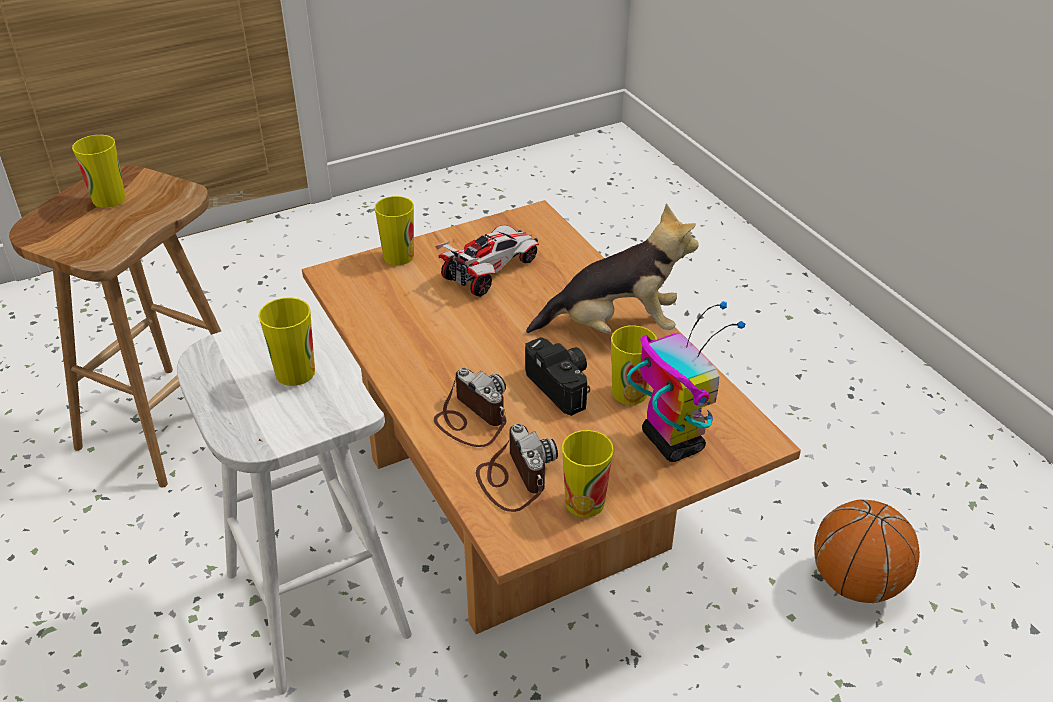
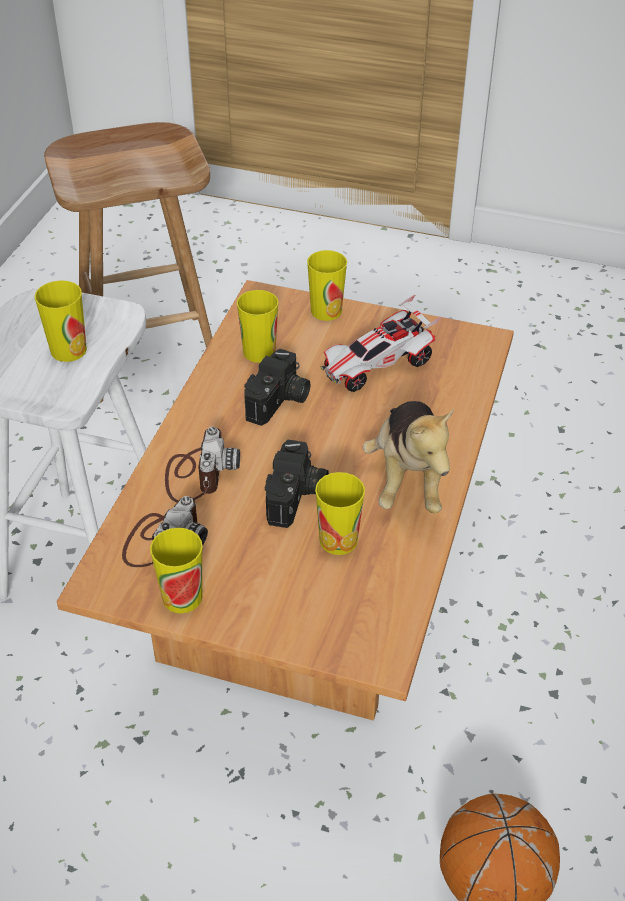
camera: 45 degrees right, 5 degrees up
cup [72,135,126,208] -> cup moved to [237,290,278,363]
toy car [435,225,539,297] -> toy car turned 150 degrees clockwise [321,295,441,392]
plush toy [526,204,699,334] -> plush toy turned 45 degrees clockwise [363,401,454,513]
toy robot [627,301,745,462] -> none
none -> camera [244,349,311,426]

